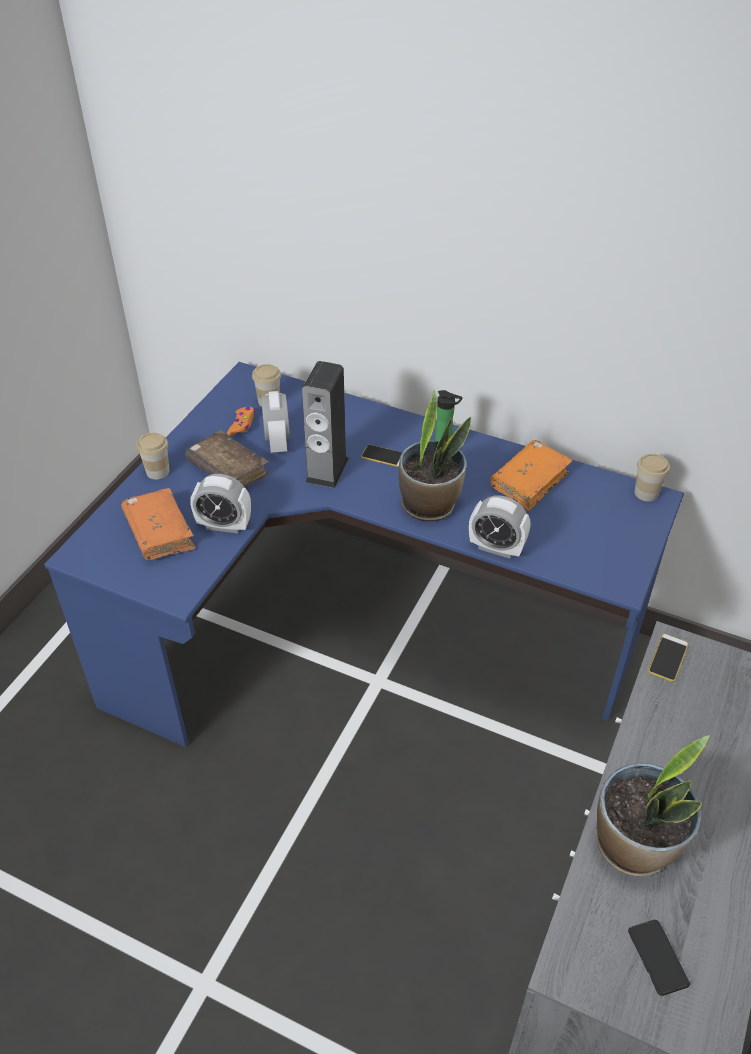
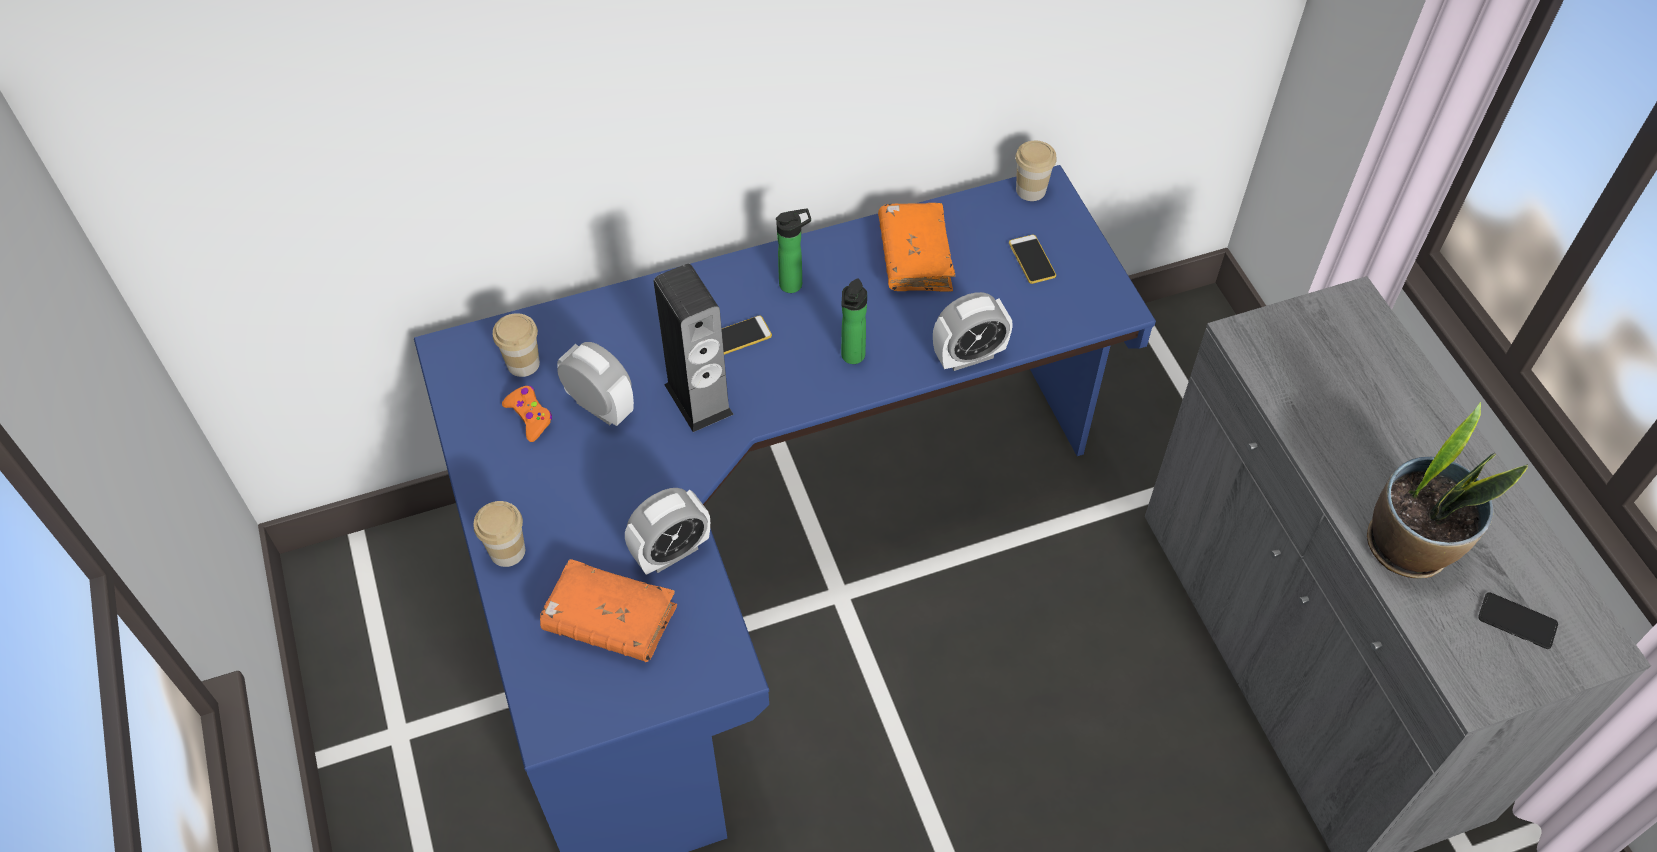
camera: 45 degrees left, 10 degrees up
brown book [185,430,269,487] -> none
potted plant [399,390,471,521] -> bottle [841,279,867,364]
phone [648,634,689,682] -> phone moved to [1009,235,1056,284]

